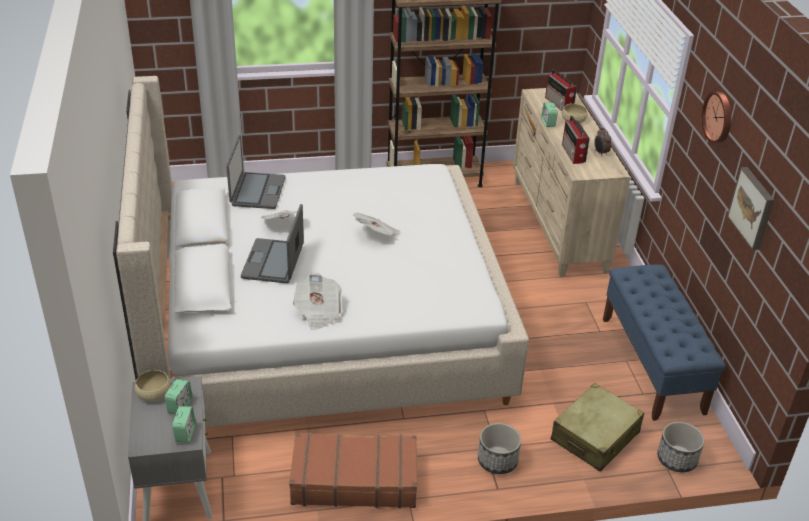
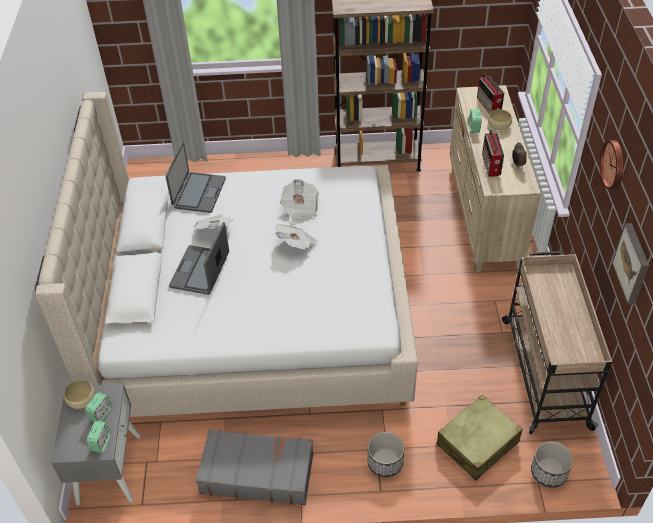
camera: 10 degrees right, 10 degrees up
brown suitcase [289,432,417,508] -> grey suitcase [196,429,314,505]
newspaper [293,273,342,330] -> newspaper moved to [280,179,319,224]
blue bench [603,264,726,421] -> beige cart [502,251,612,434]

